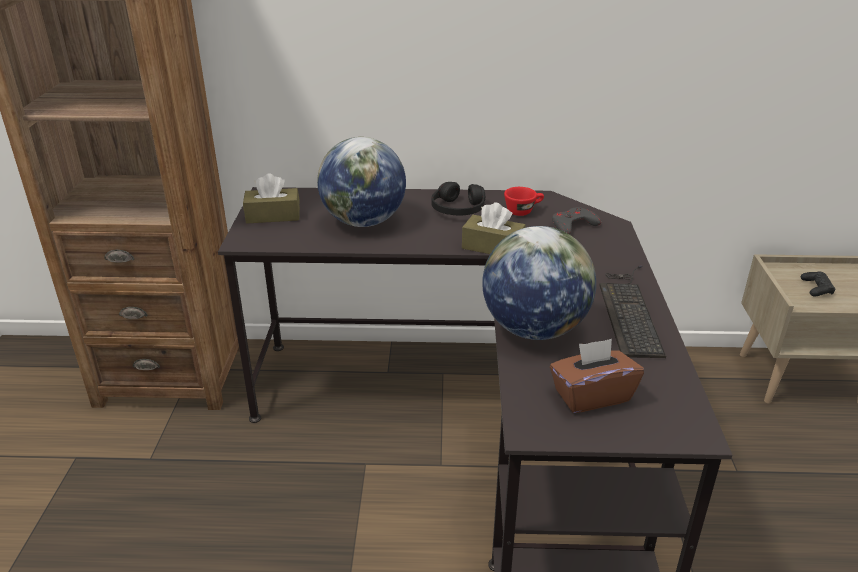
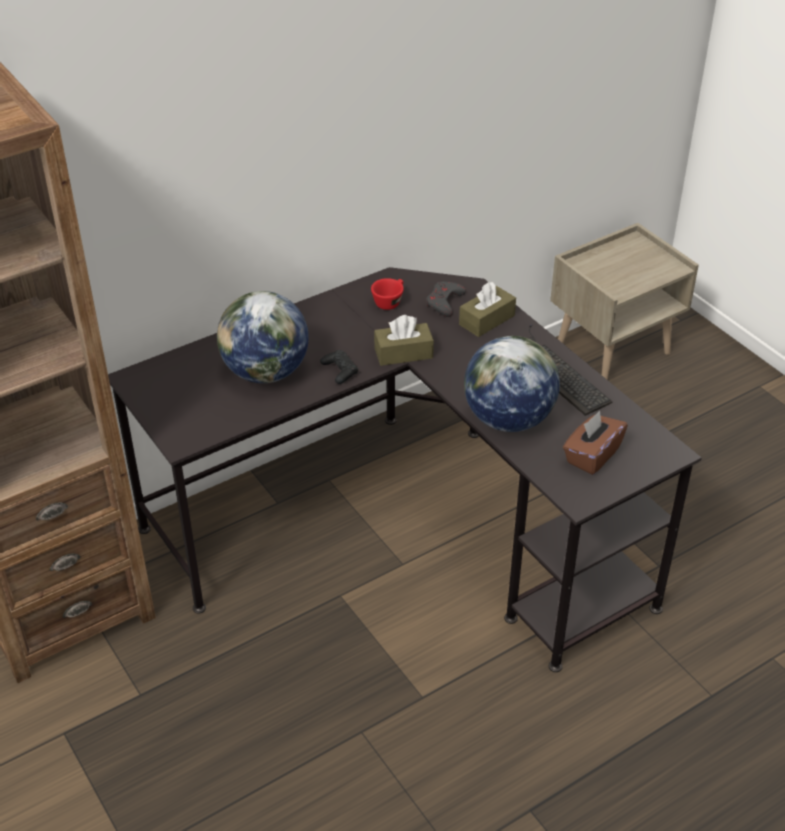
camera: 35 degrees left, 10 degrees up
brown tissue box [243,173,300,224] -> brown tissue box moved to [459,282,516,337]
black headphones [431,182,485,216] -> none
black game controller [801,272,836,296] -> black game controller moved to [320,350,358,384]

